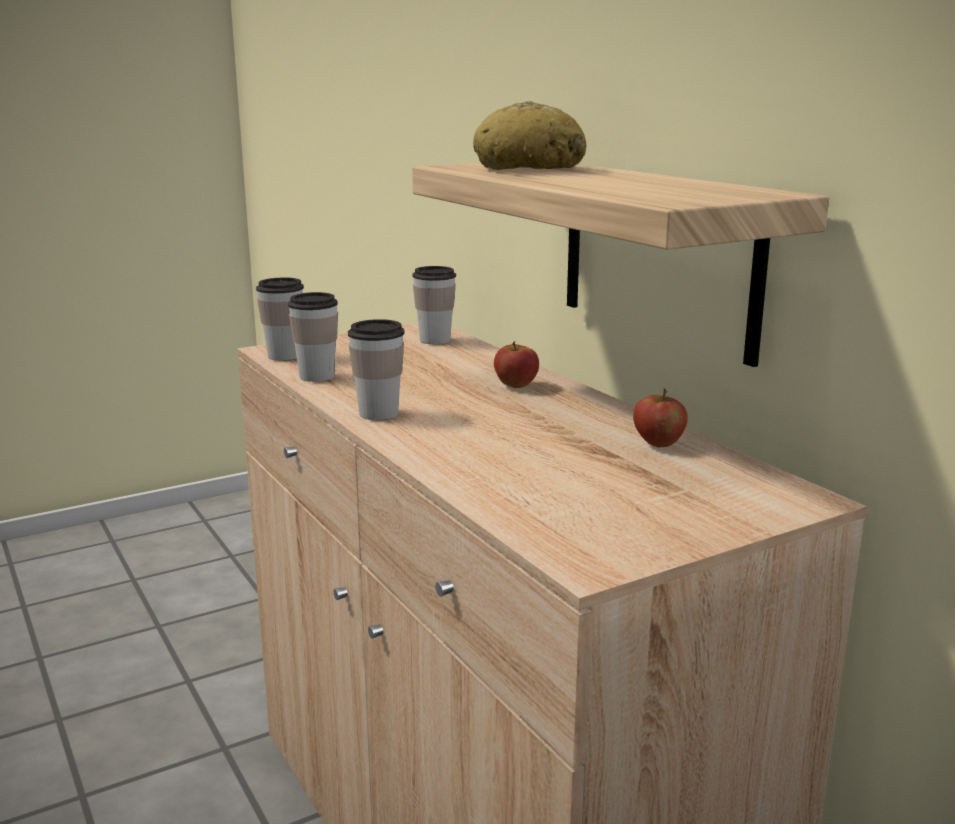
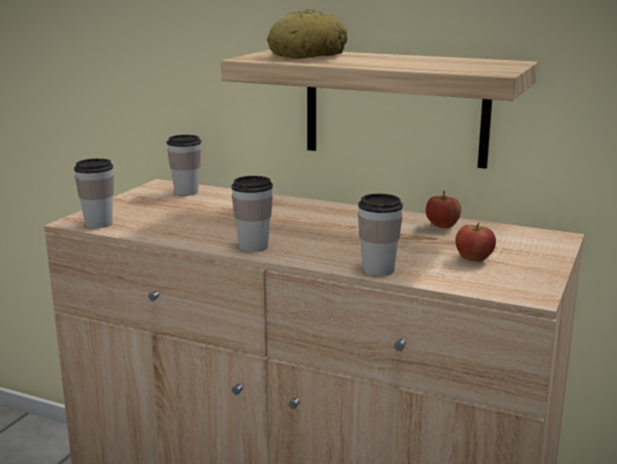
camera: 35 degrees left, 0 degrees up
cup [288,292,338,382] -> cup moved to [358,194,403,276]
apple [494,341,539,388] -> apple moved to [456,222,496,262]

